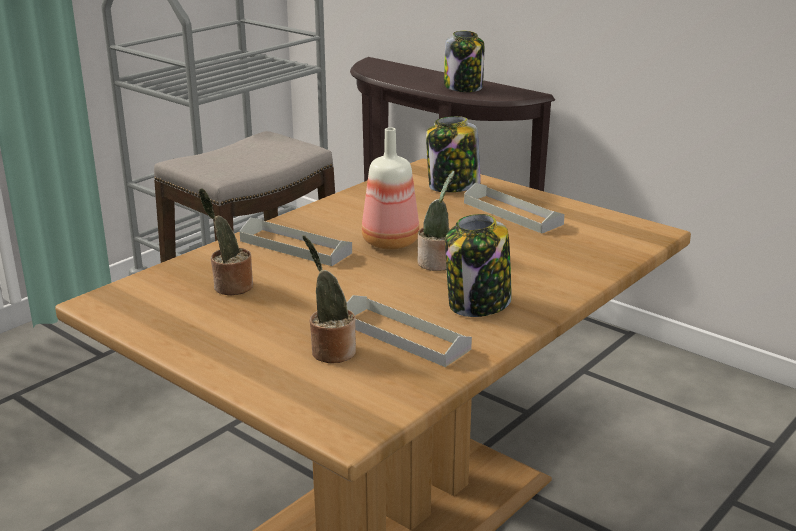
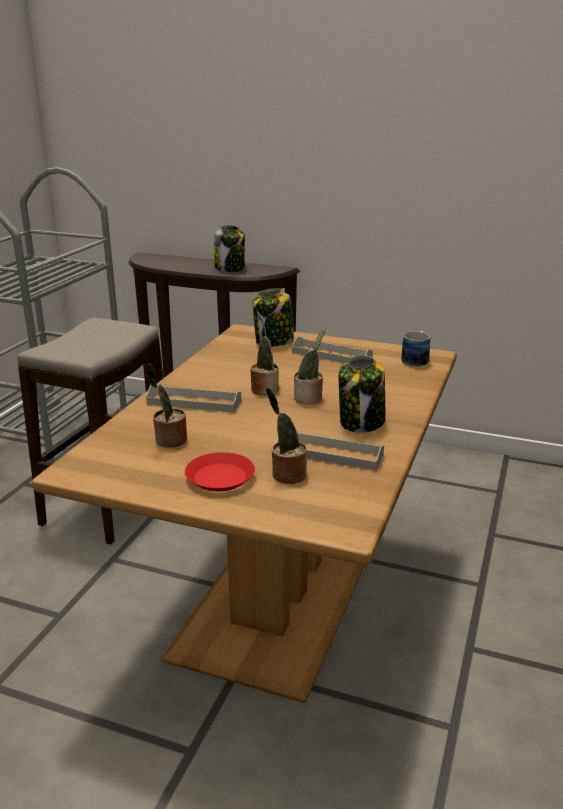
camera: 20 degrees left, 0 degrees up
bottle [362,127,419,250] -> potted plant [250,312,279,395]
none -> red plate [185,452,255,491]
none -> mug [401,331,430,367]

